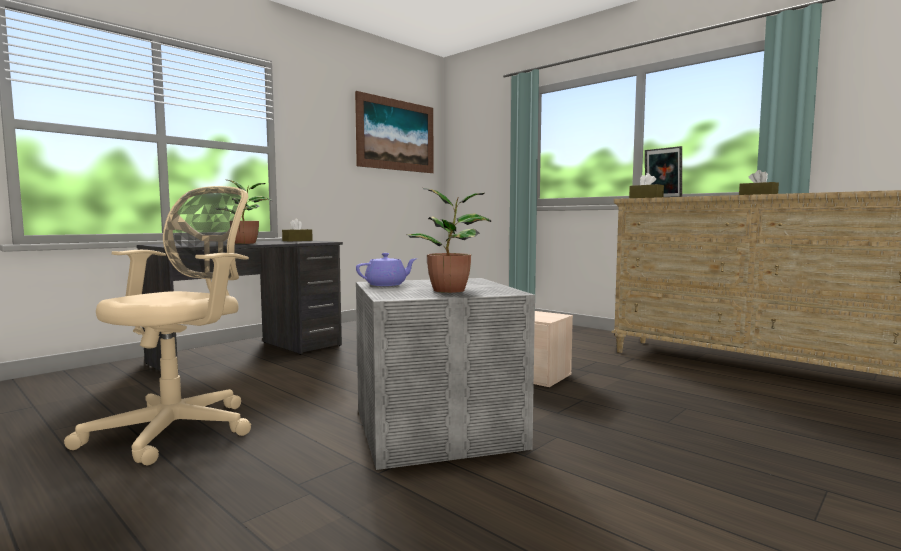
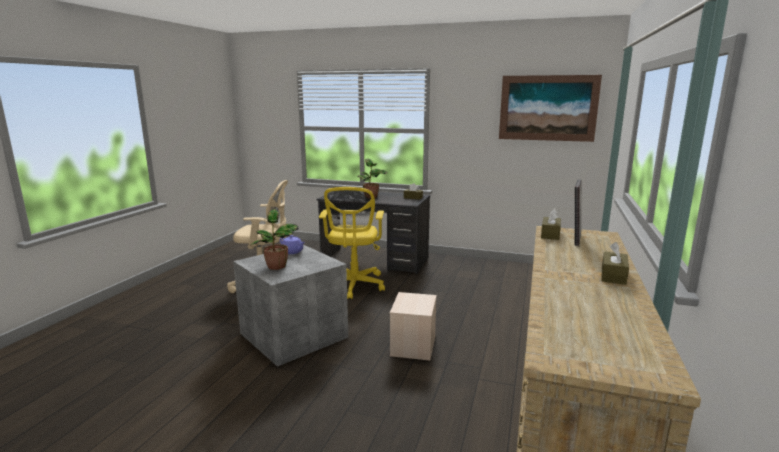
camera: 65 degrees right, 10 degrees up
none -> yellow office chair [319,187,385,299]

